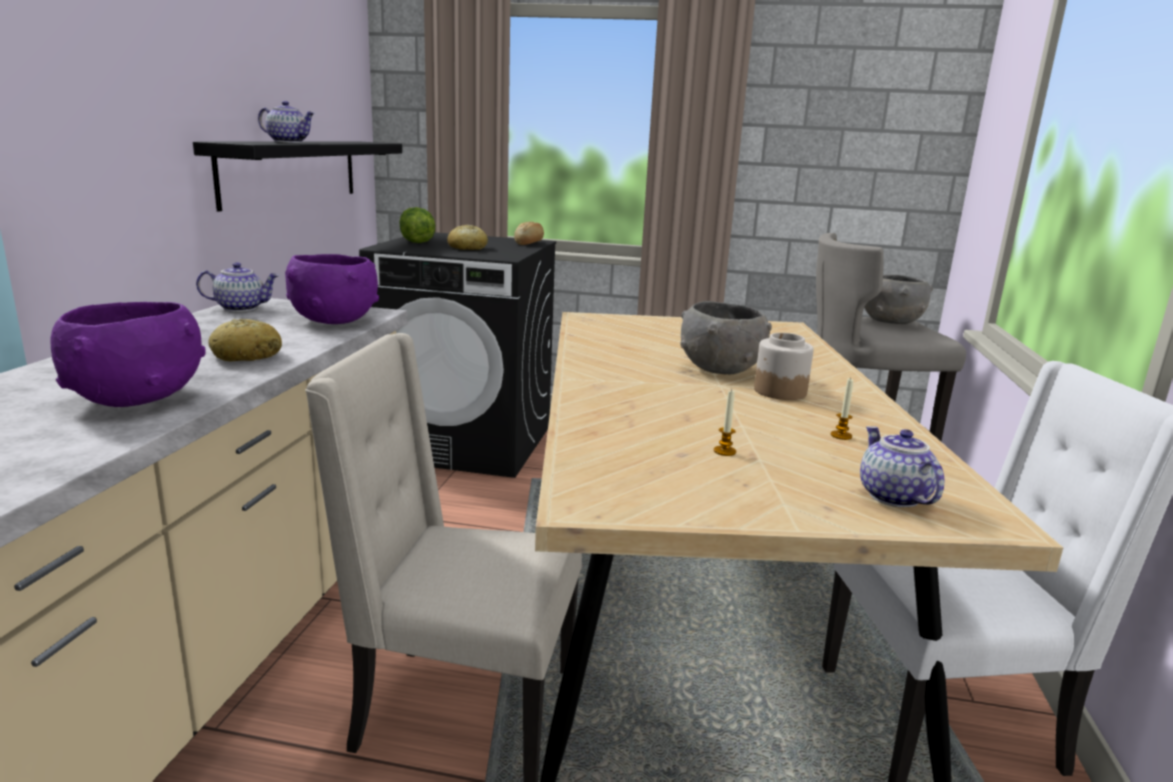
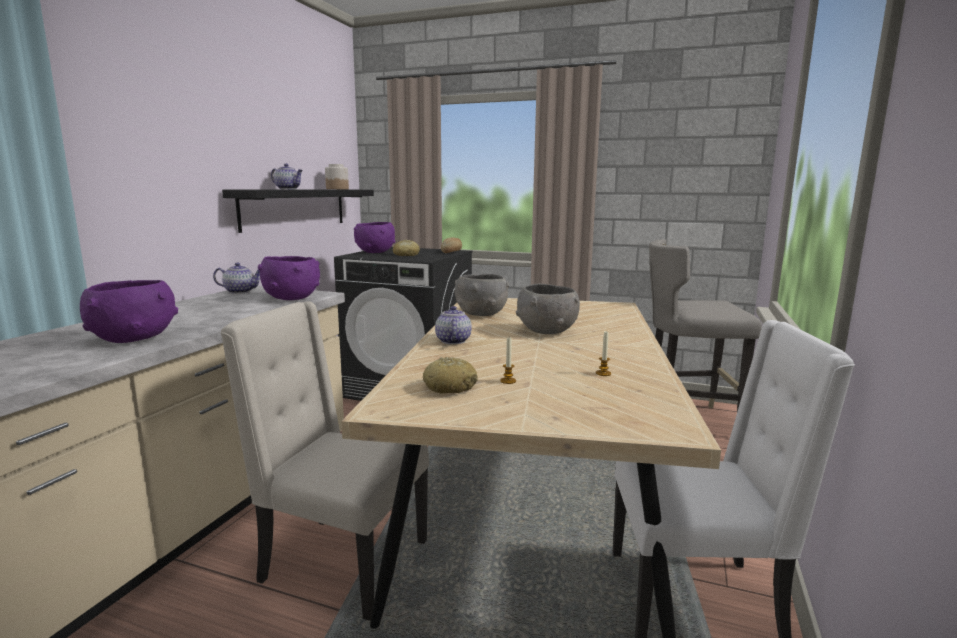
camera: 10 degrees right, 5 degrees down
bread [209,319,282,361] -> bread moved to [423,357,478,393]
lettuce [399,207,435,243] -> purple bowl [354,222,395,253]
jar [754,333,814,400] -> jar moved to [325,164,349,189]
teapot [860,426,944,507] -> teapot moved to [435,306,472,344]
grey bowl [864,275,933,324] -> grey bowl moved to [454,274,509,316]

